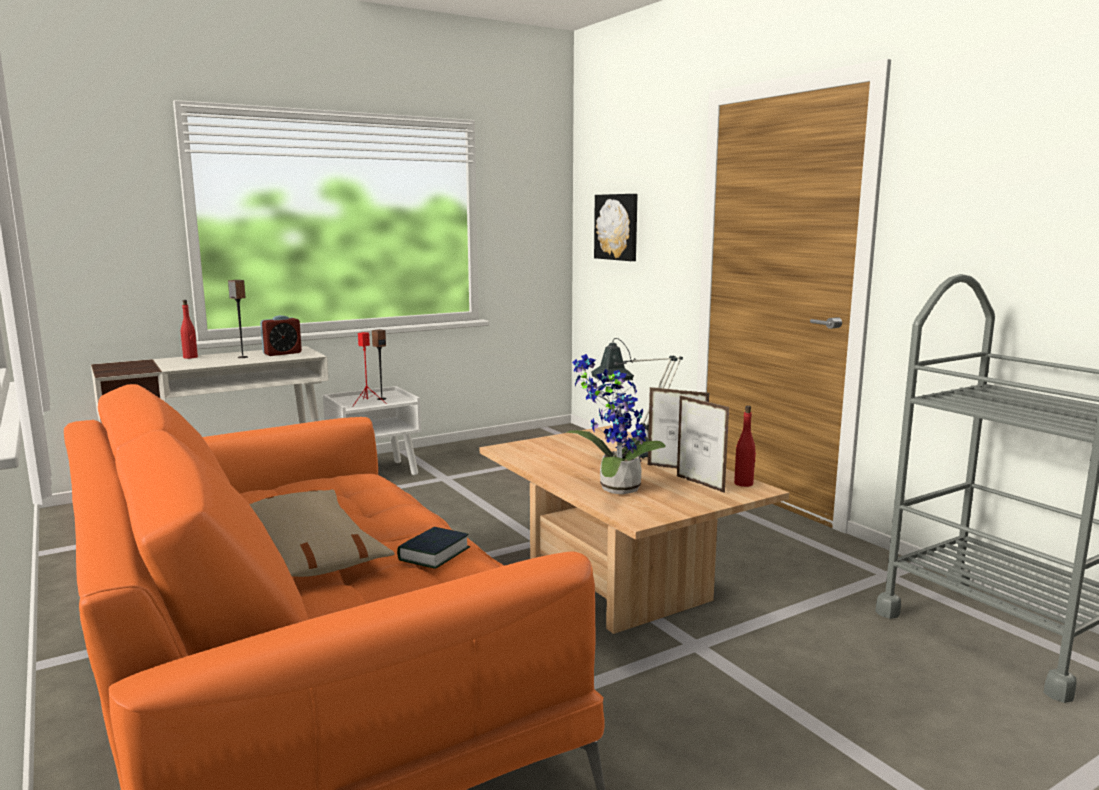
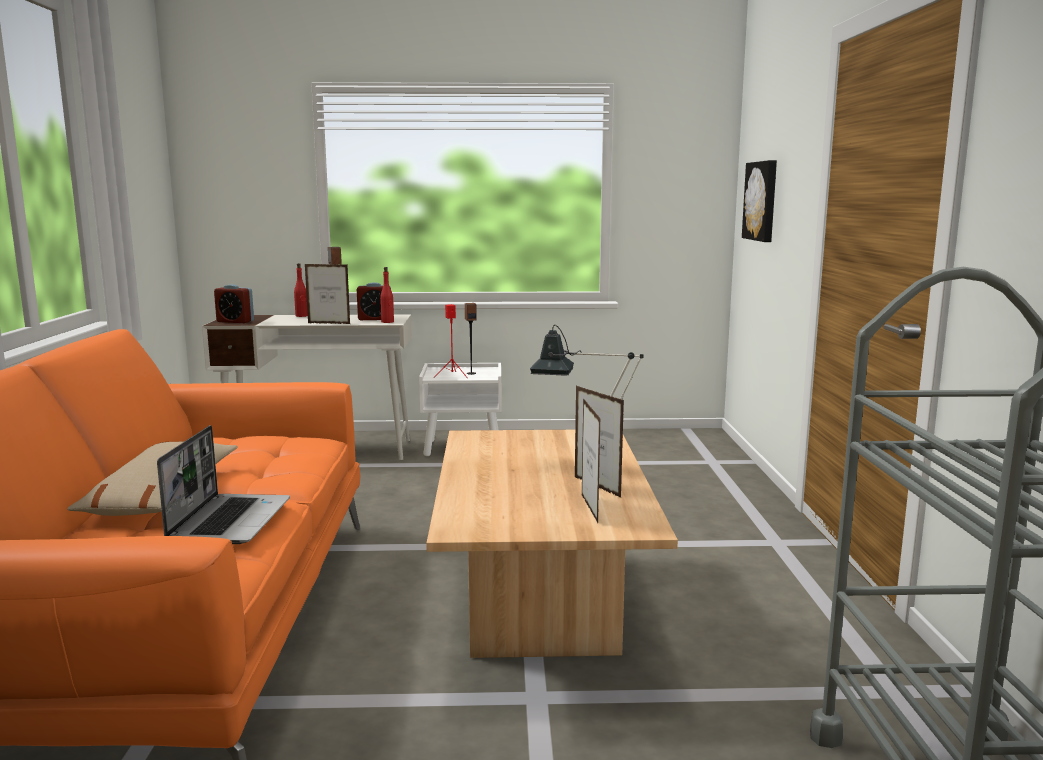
camera: 30 degrees right, 0 degrees up
book [397,527,470,569] -> laptop [157,425,290,544]
potted plant [566,354,666,494] -> none
red bottle [734,405,756,487] -> red bottle moved to [380,267,394,323]
none -> alarm clock [214,284,254,323]
none -> picture frame [305,264,350,324]

